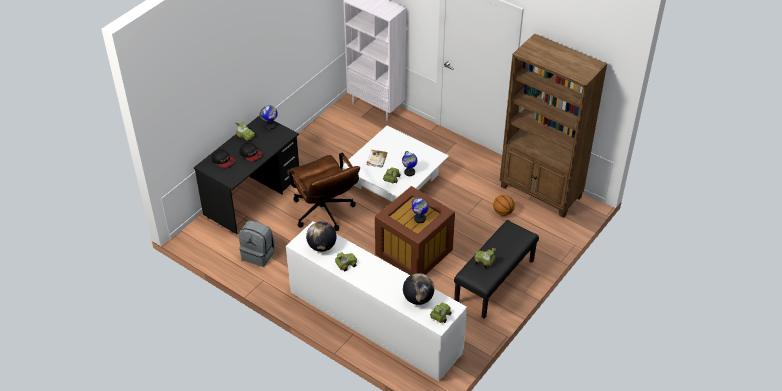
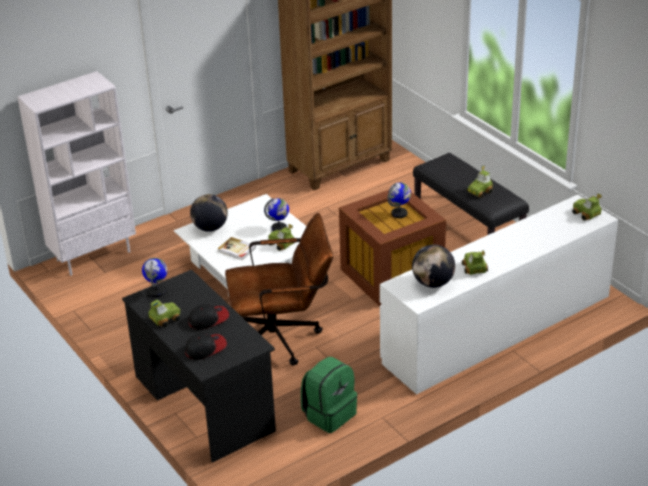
camera: 70 degrees left, 10 degrees down
grey backpack [239,221,275,267] -> green backpack [301,357,357,433]
globe [403,273,434,305] -> globe moved to [190,194,228,232]
basketball [493,195,515,216] -> none

